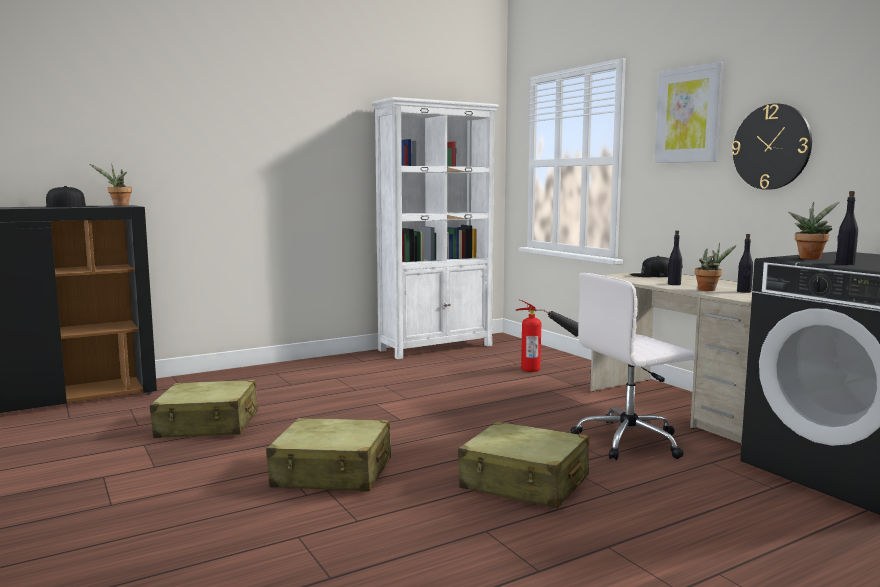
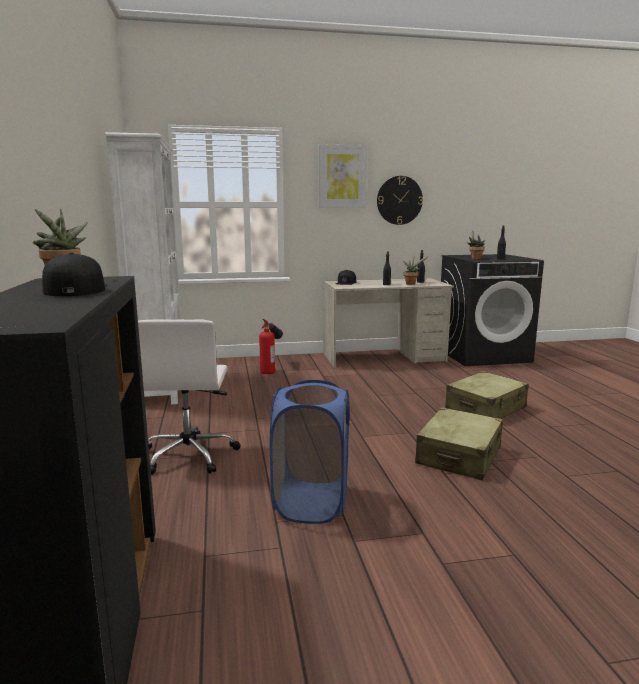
camera: 70 degrees left, 5 degrees up
beige suitcase [150,380,258,438] -> blue laundry basket [270,380,350,524]
white office chair [570,273,695,460] -> white office chair moved to [138,319,240,475]

